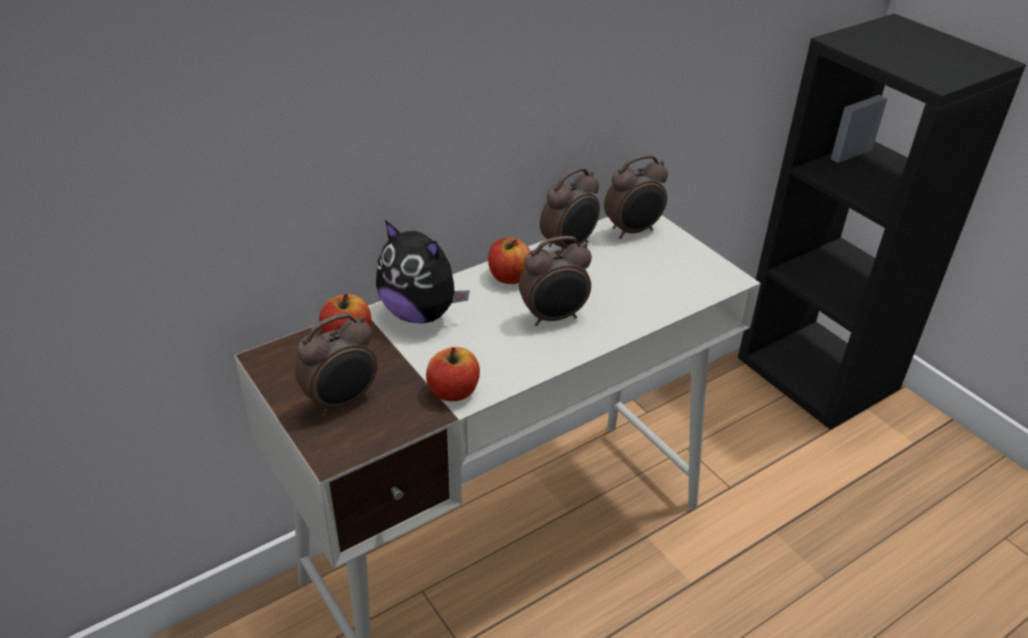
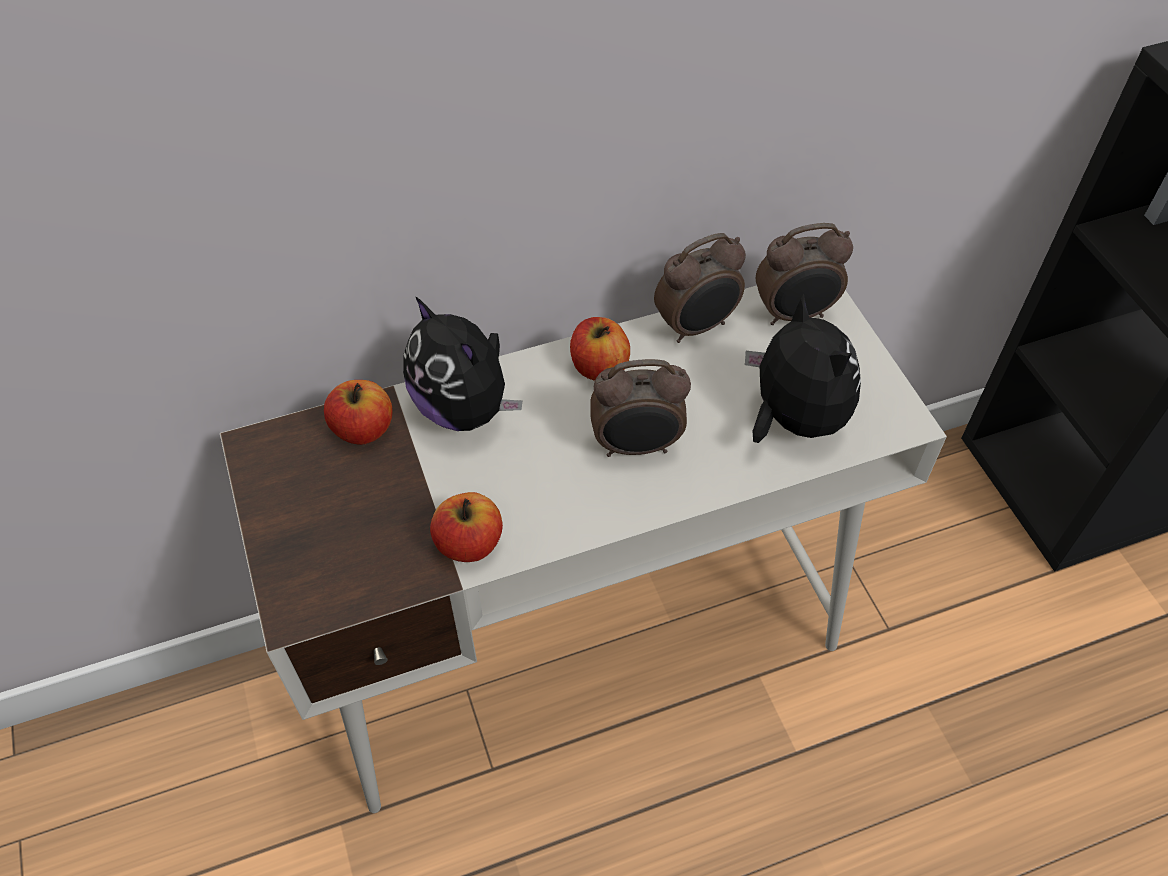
camera: 15 degrees right, 15 degrees up
alarm clock [295,313,377,417] -> none
none -> plush toy [745,293,861,443]

